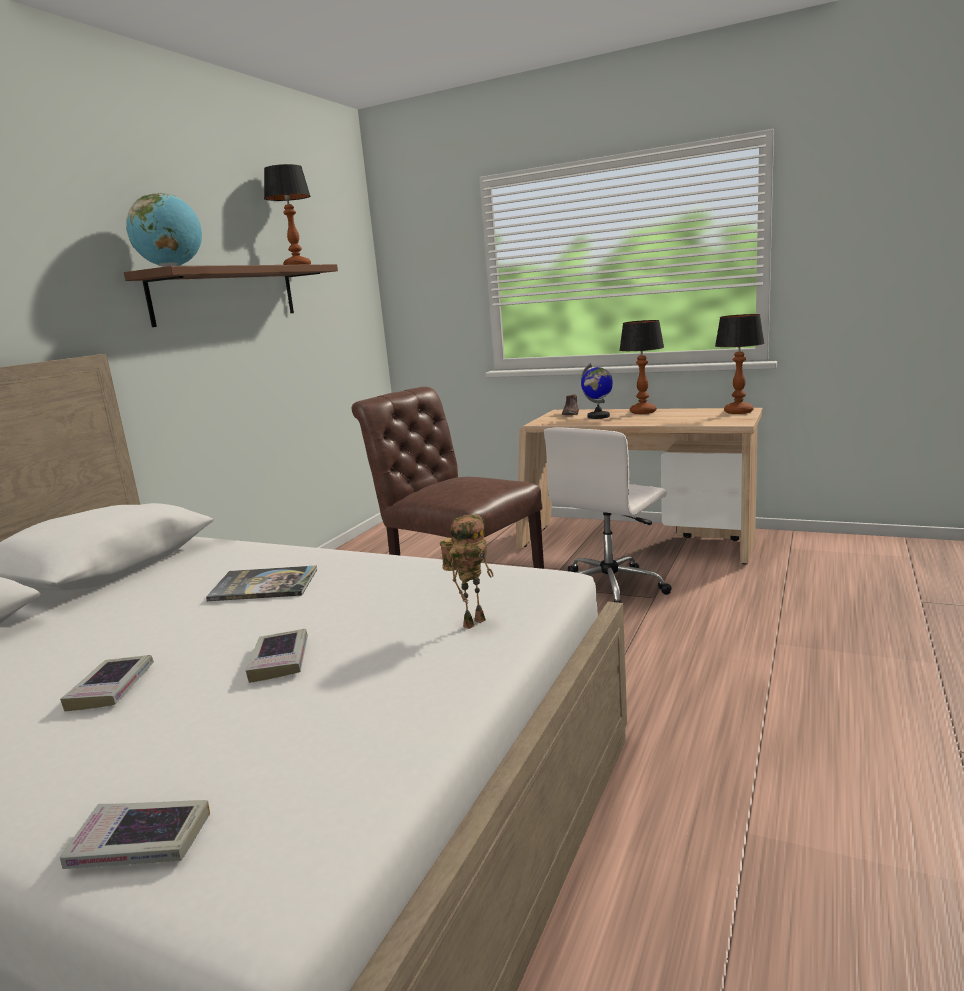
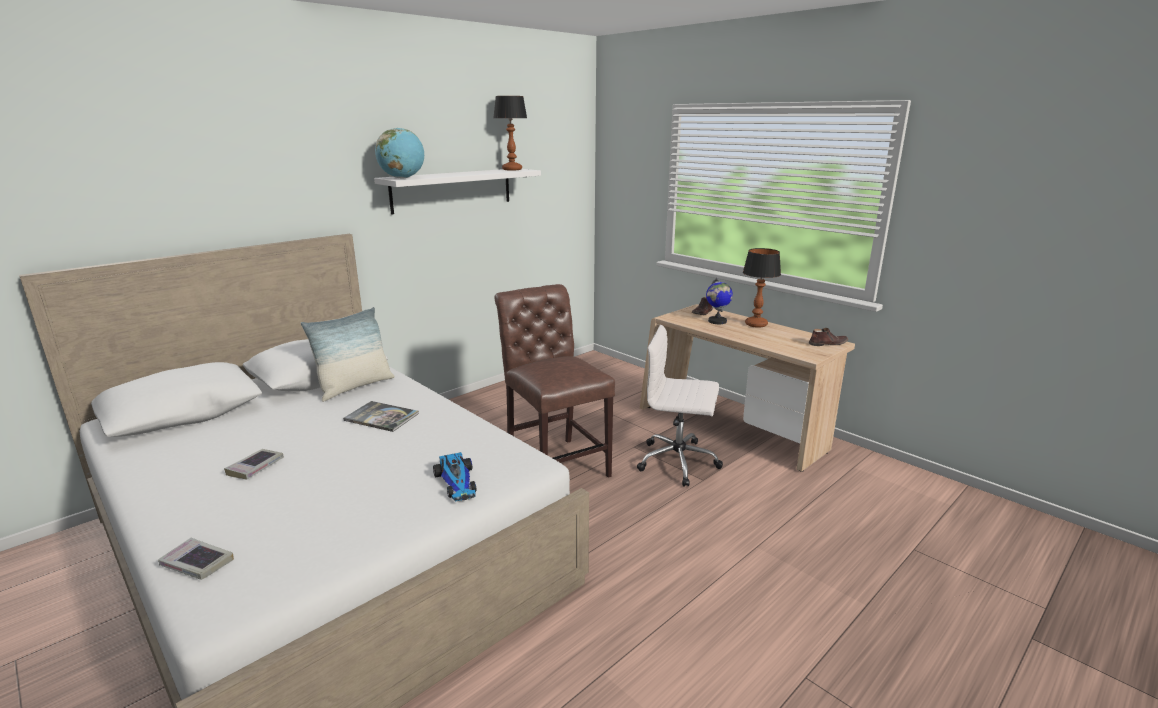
camera: 20 degrees right, 5 degrees up
brown shelf [124,264,338,327] -> white shelf [374,169,541,215]
book [246,629,308,683] -> none
toy robot [440,515,494,629] -> toy car [433,452,477,501]
white office chair [544,427,672,603] -> white office chair turned 45 degrees clockwise [637,325,723,487]
table lamp [715,314,764,414] -> brown shoe [809,328,848,346]
none -> pillow [300,307,395,402]

